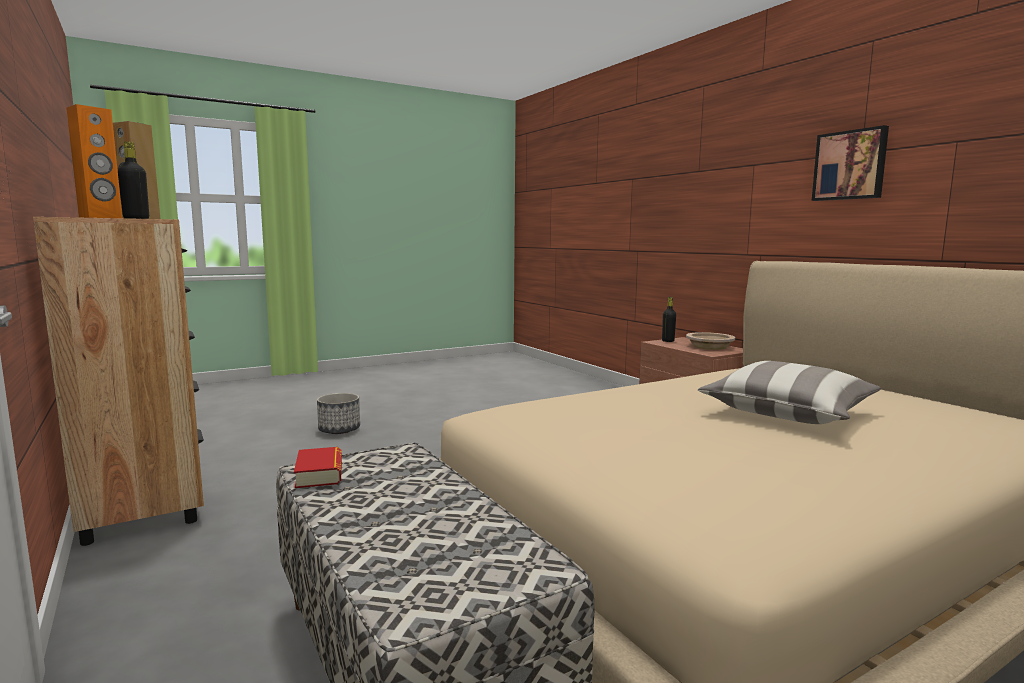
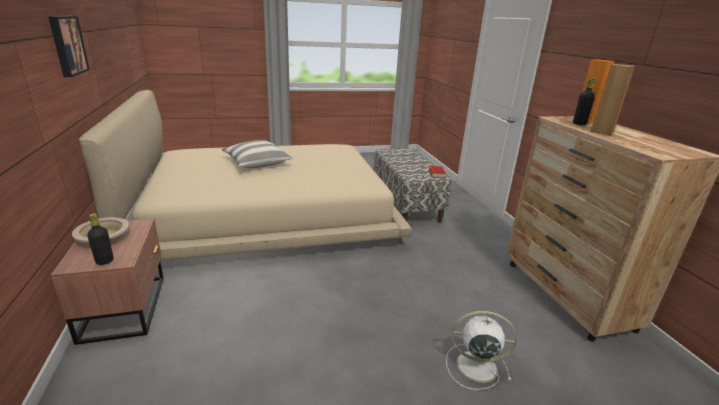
camera: 165 degrees left, 15 degrees up
planter [317,393,360,434] -> white fan [446,311,517,390]

